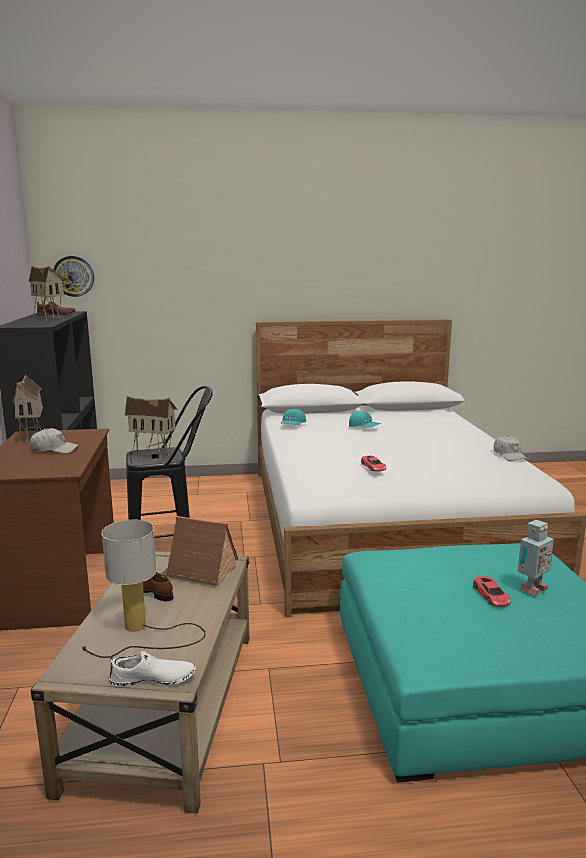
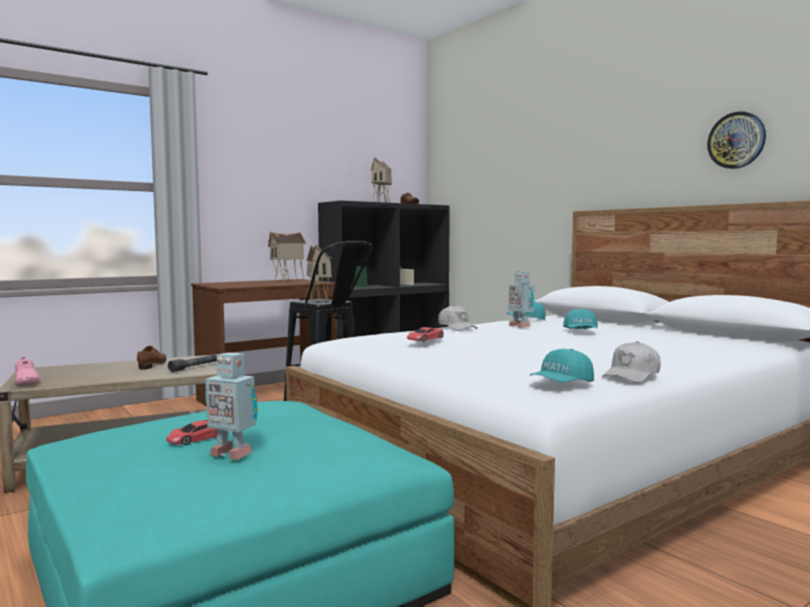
camera: 60 degrees right, 10 degrees down
white cap [30,428,78,454] -> white cap moved to [438,305,478,331]
wall clock [53,256,94,297] -> wall clock moved to [707,111,766,169]
table lamp [82,520,206,658] -> none
white shoe [109,651,196,687] -> pink shoe [15,357,40,385]
toy house [161,516,238,586] -> grey flashlight [168,354,217,372]
none -> toy robot [509,271,534,328]
none -> turquoise cap [530,349,594,382]

